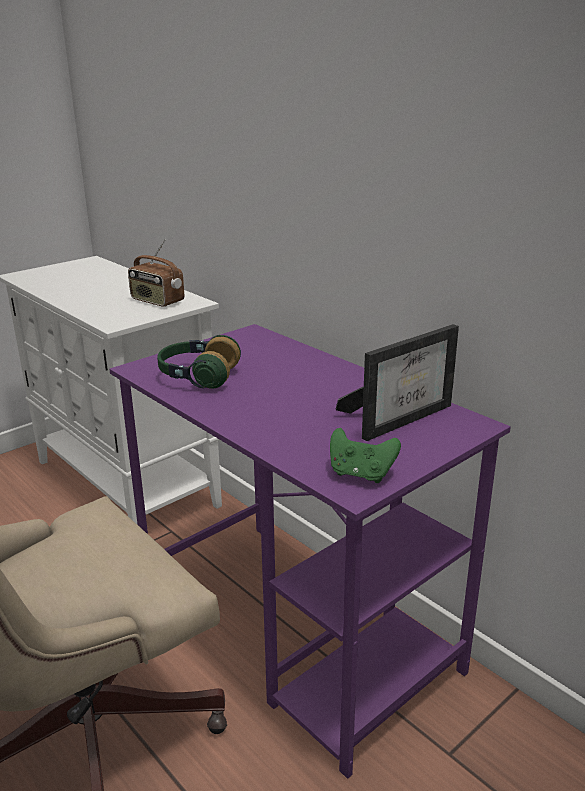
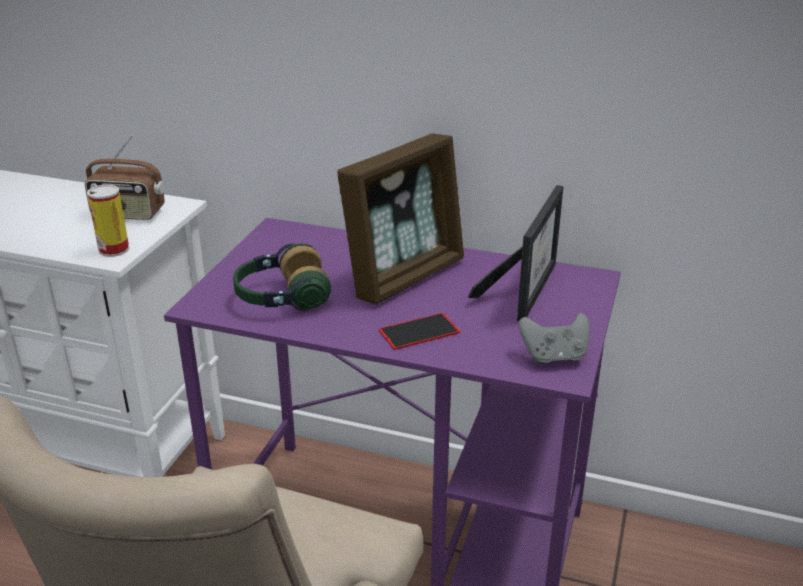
camera: 30 degrees left, 5 degrees up
green game controller [330,428,401,483] -> grey game controller [518,313,590,364]
none -> can [87,185,129,257]
none -> picture frame [337,133,464,304]
none -> phone [379,313,460,350]

